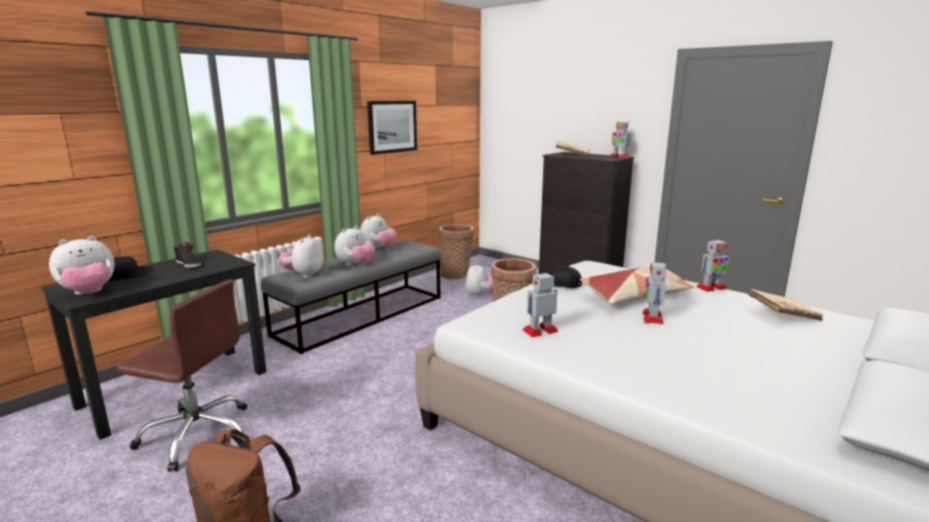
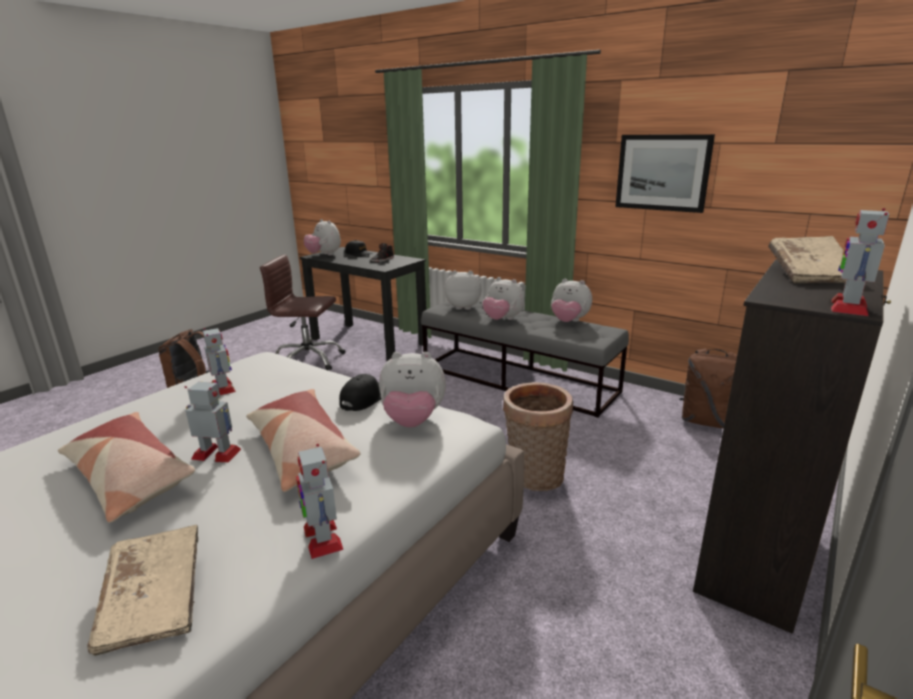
camera: 85 degrees right, 5 degrees up
brown office chair [116,279,249,472] -> brown office chair turned 90 degrees clockwise [260,254,346,370]
basket [438,224,474,279] -> brown backpack [680,348,737,429]
plush toy [465,263,493,298] -> plush toy moved to [379,352,446,428]
none -> pillow [58,412,195,523]

